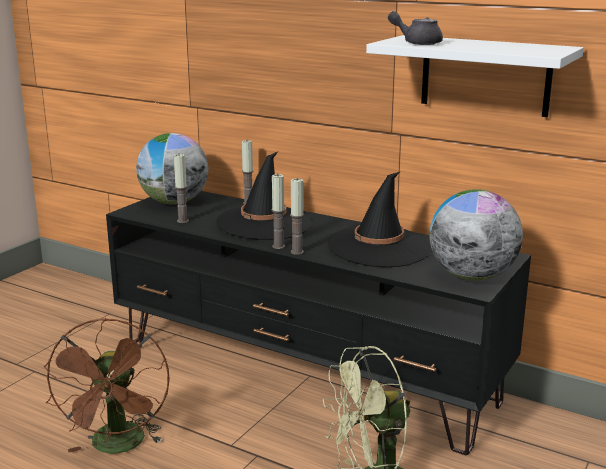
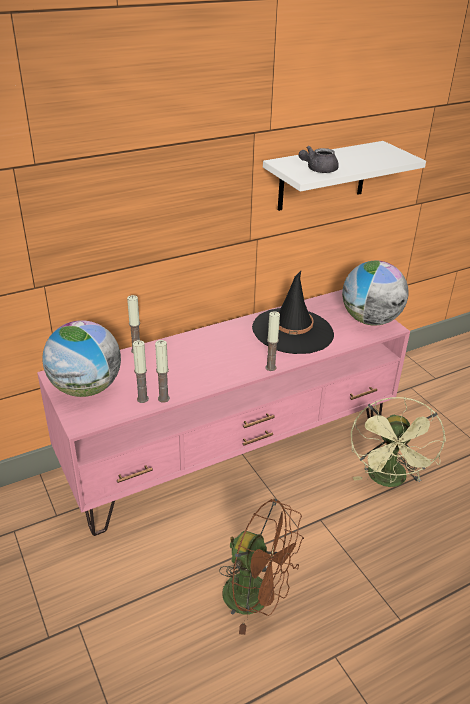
camera: 60 degrees left, 15 degrees up
black tv stand [106,191,531,455] -> pink tv stand [37,289,410,536]
black hat [216,152,312,240] -> none
candle [272,174,285,249] -> candle moved to [155,340,170,403]

